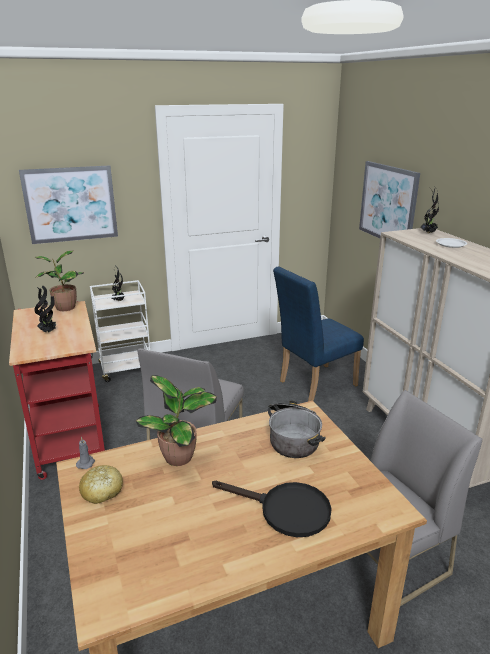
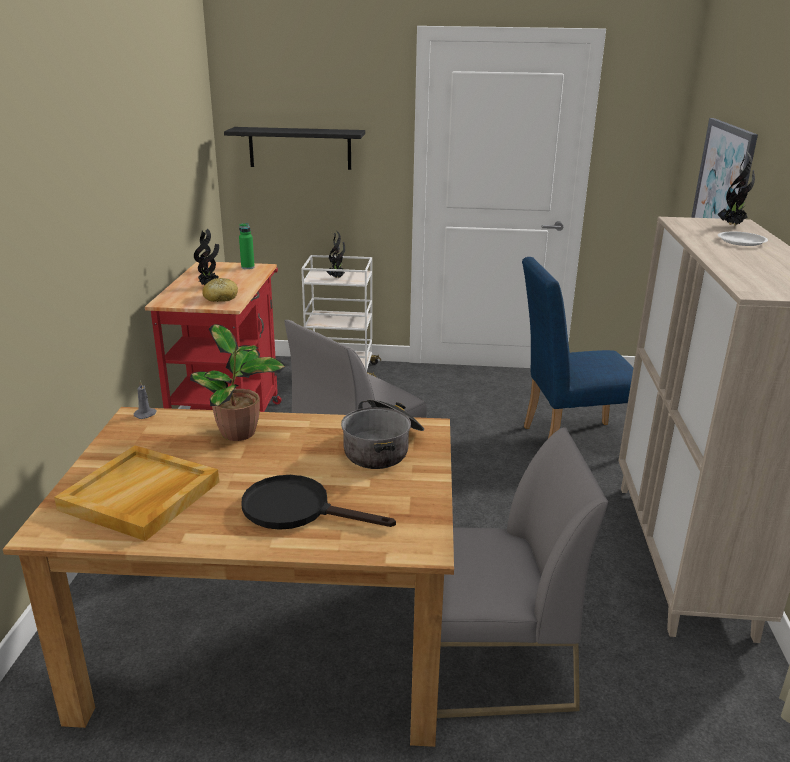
camera: 25 degrees right, 0 degrees up
picture [19,165,118,244] -> black shelf [224,127,365,170]
potted plant [35,250,84,311] -> green bottle [239,223,255,269]
bread [79,465,123,504] -> bread moved to [202,278,238,302]
black frying pan [212,481,332,537] -> black frying pan turned 150 degrees clockwise [242,475,396,530]
none -> beige tray [54,446,219,541]

